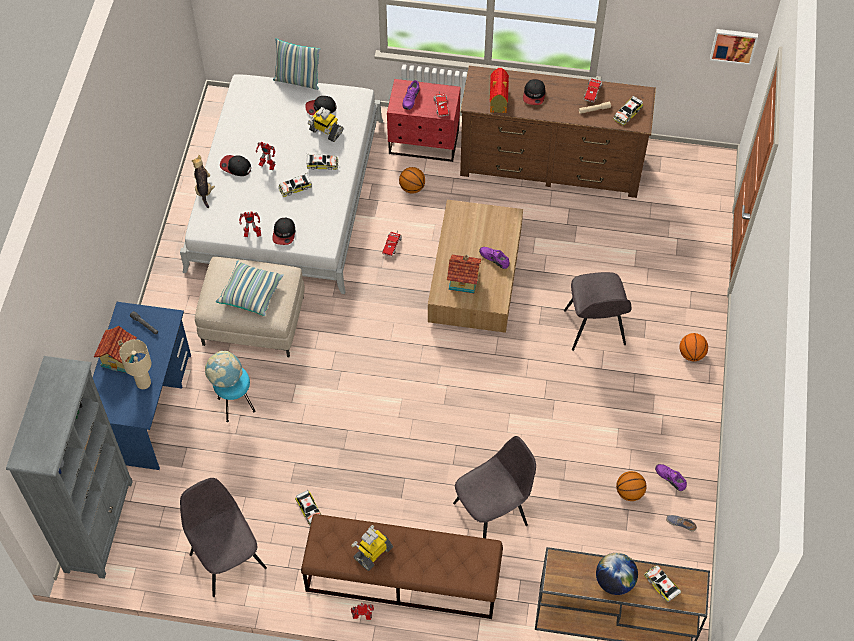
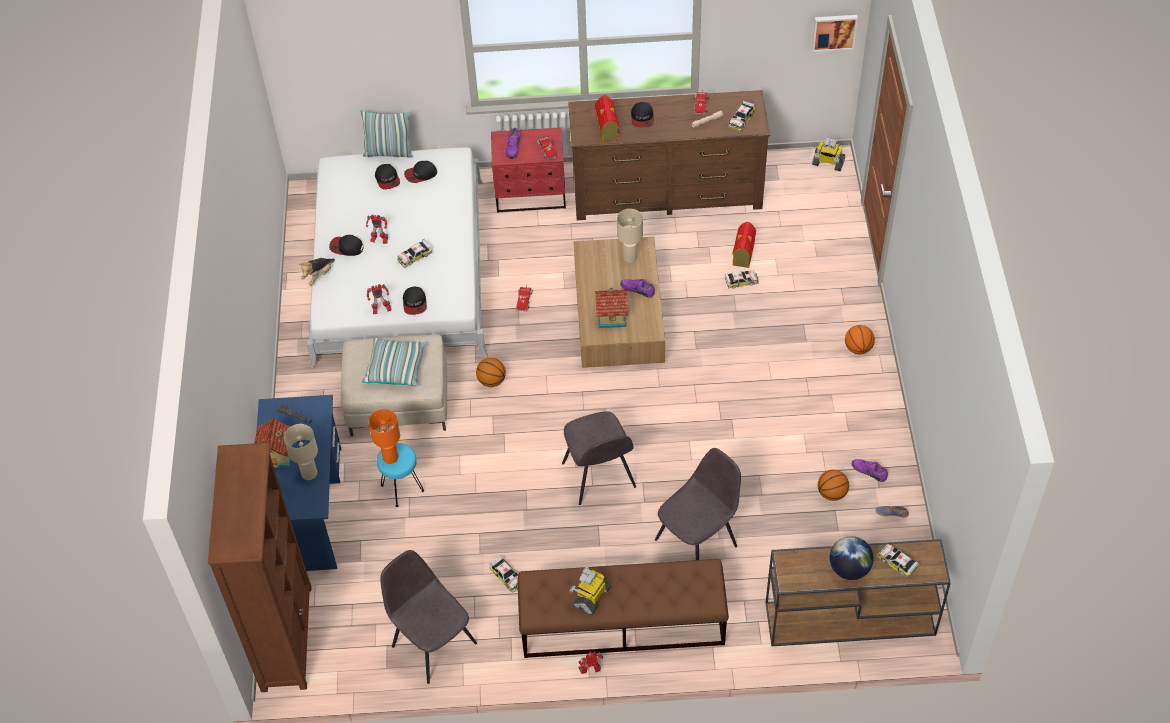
camera: 10 degrees left, 5 degrees down
grey bookcase [6,356,133,579] -> brown bookcase [208,442,312,692]
plush toy [192,155,215,208] -> plush toy turned 120 degrees counterclockwise [299,258,335,286]
globe [205,351,243,388] -> orange table lamp [368,409,400,464]
toy car [306,154,338,170] -> toy car moved to [725,270,759,289]
toy robot [308,107,343,142] -> toy robot moved to [812,138,845,171]
basketball [399,167,425,194] -> basketball moved to [476,358,506,387]
grey chair [564,272,632,351] -> grey chair moved to [562,411,636,505]
none -> cap [375,164,400,189]
none -> beige table lamp [617,209,643,263]
none -> toy house [732,222,756,268]

